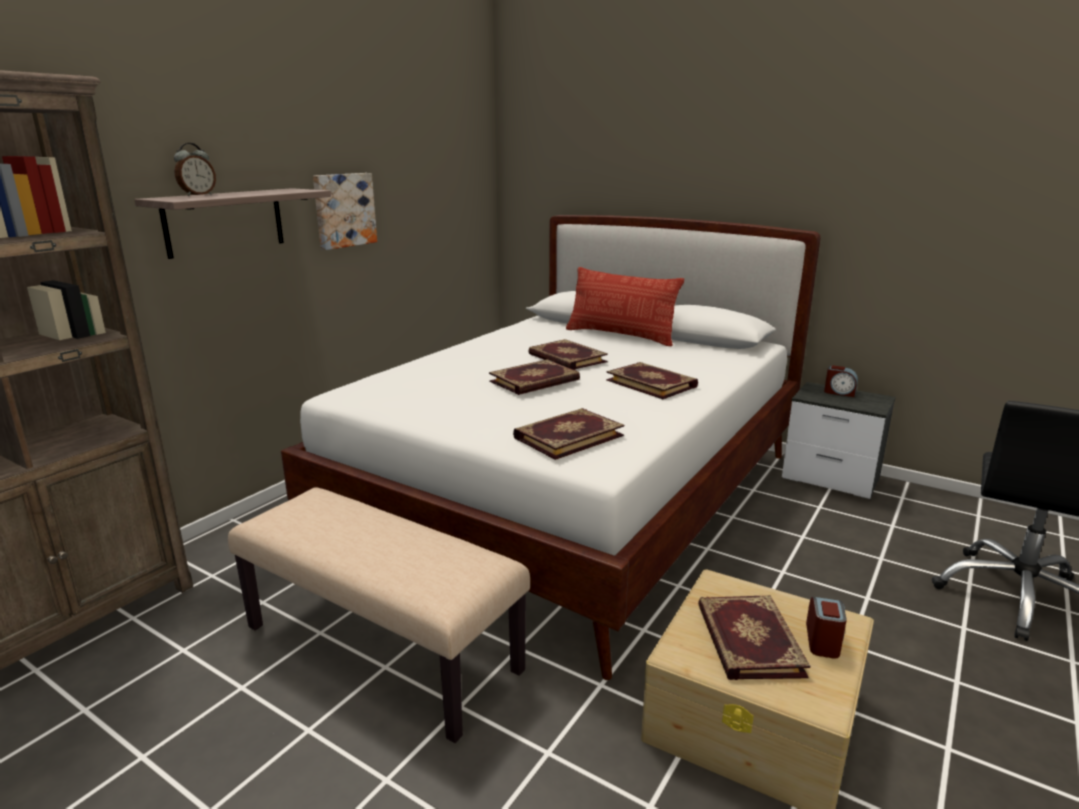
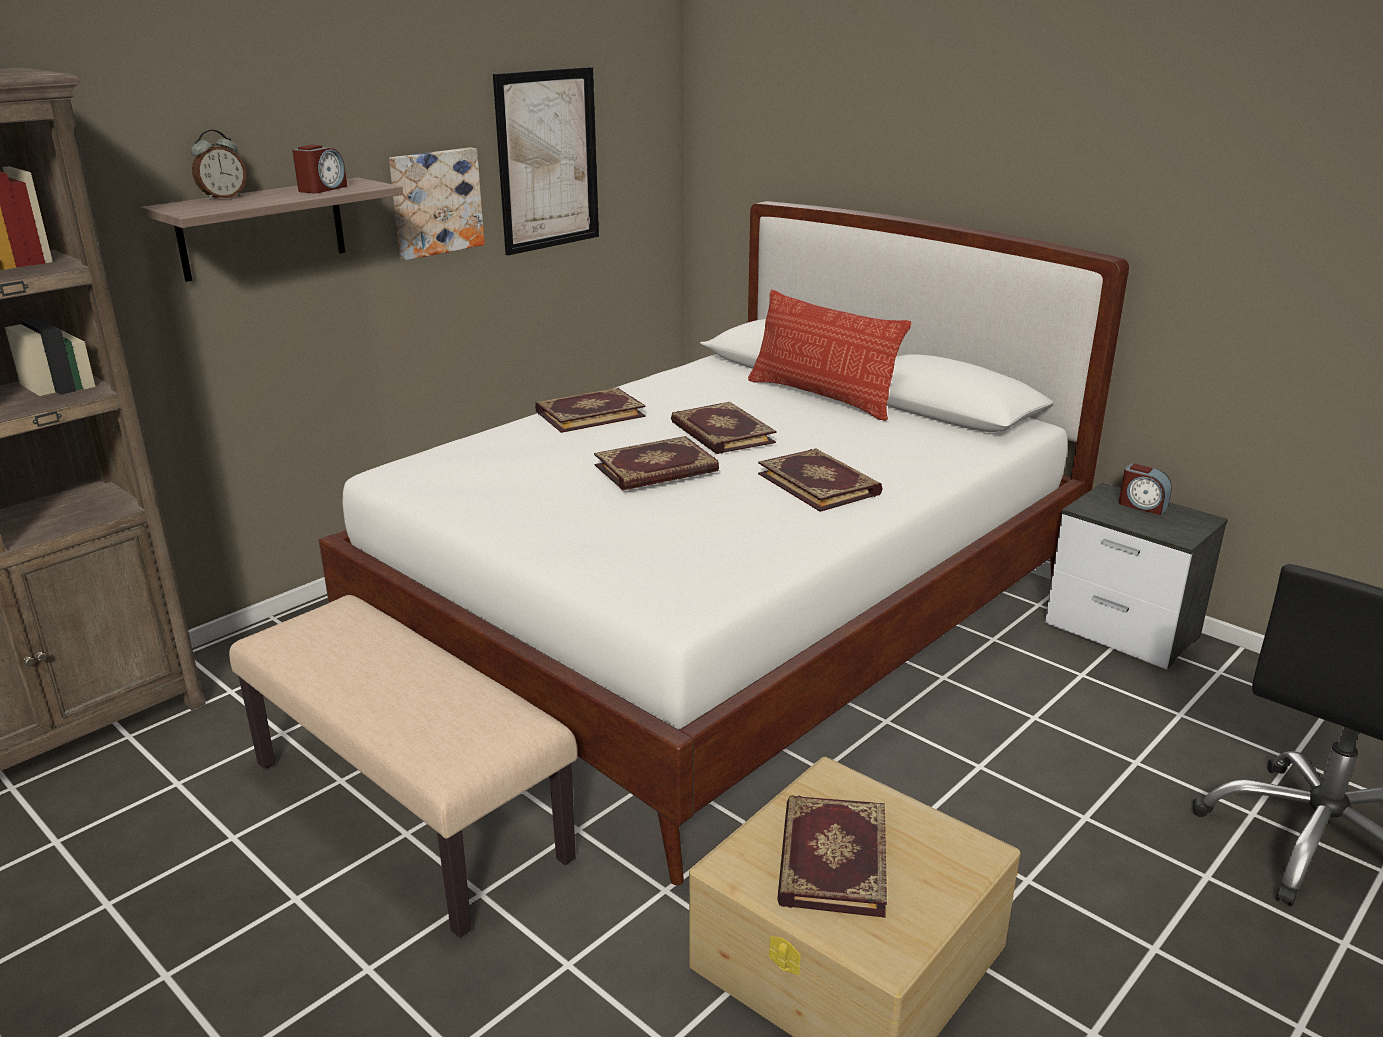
camera: 10 degrees right, 5 degrees up
book [513,408,624,460] -> book moved to [535,388,646,433]
alarm clock [806,597,847,659] -> alarm clock moved to [292,145,347,193]
none -> picture [493,67,599,255]

